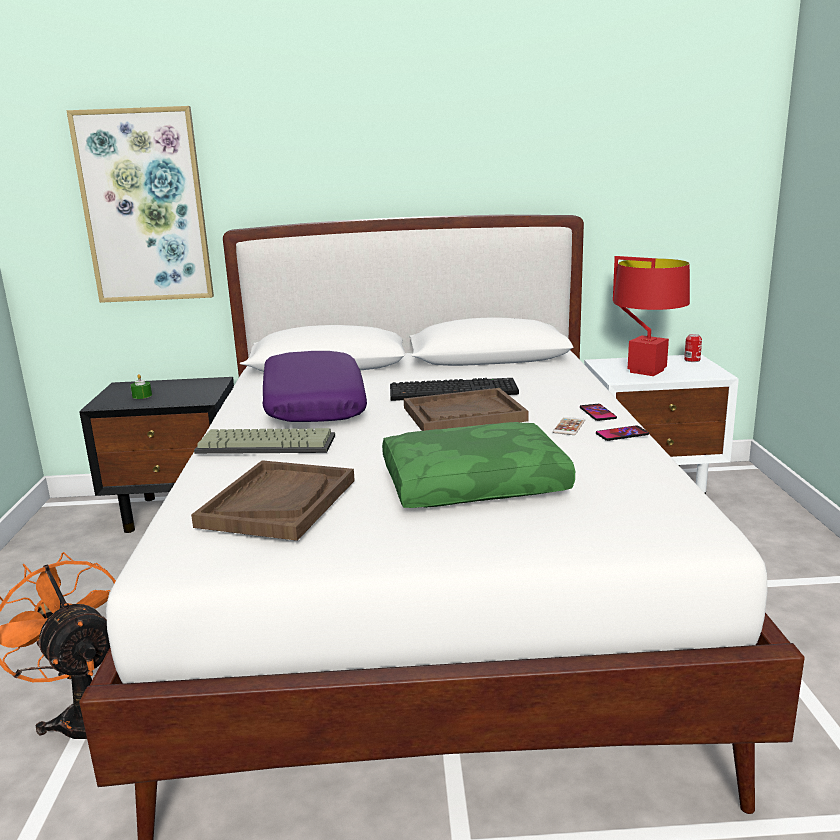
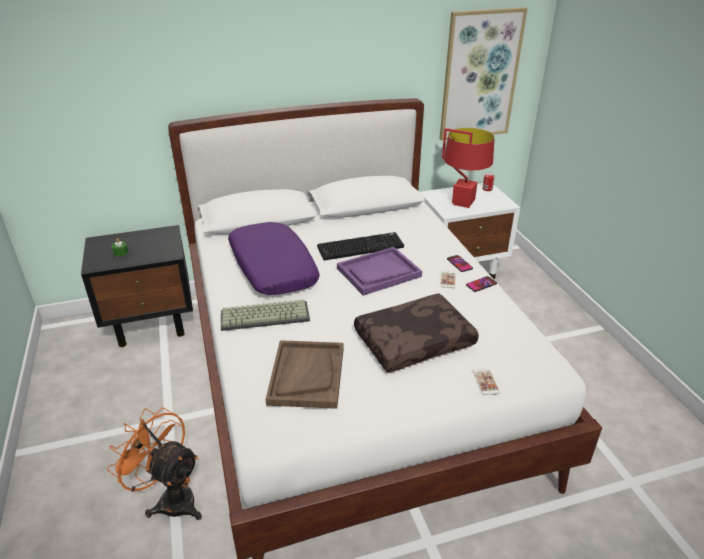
camera: 15 degrees left, 15 degrees up
picture [66,106,214,303] -> picture moved to [439,7,528,141]
green pillow [382,422,575,508] -> brown pillow [354,293,479,373]
brown tray [404,388,528,431] -> purple tray [337,247,422,296]
none -> phone [473,368,500,395]

